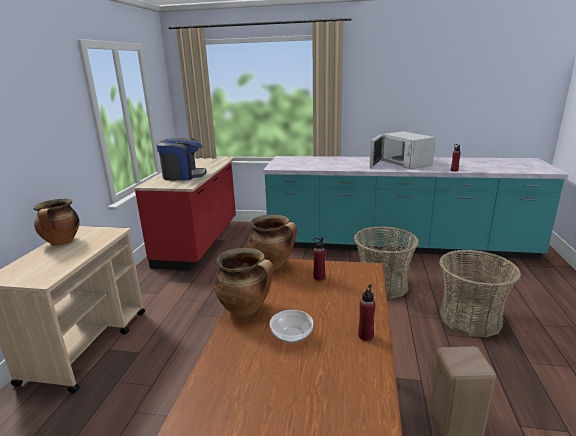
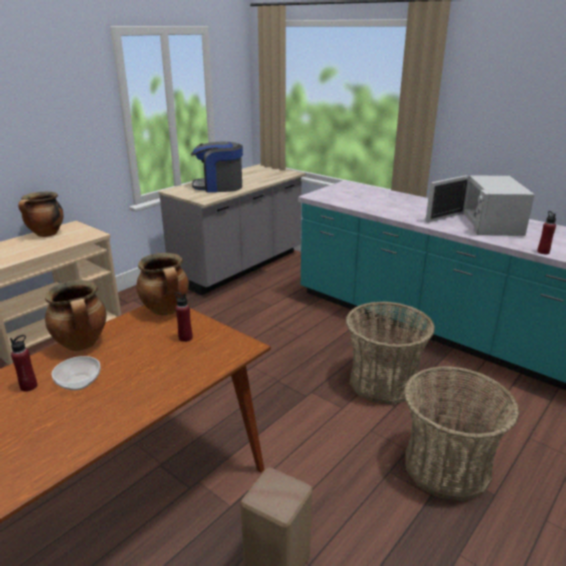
camera: 30 degrees right, 5 degrees up
red counter [134,157,236,271] -> grey counter [158,164,305,295]
coffee machine [156,138,207,181] -> coffee machine turned 150 degrees clockwise [191,141,243,193]
red bottle [358,284,376,341] -> red bottle moved to [10,335,37,392]

